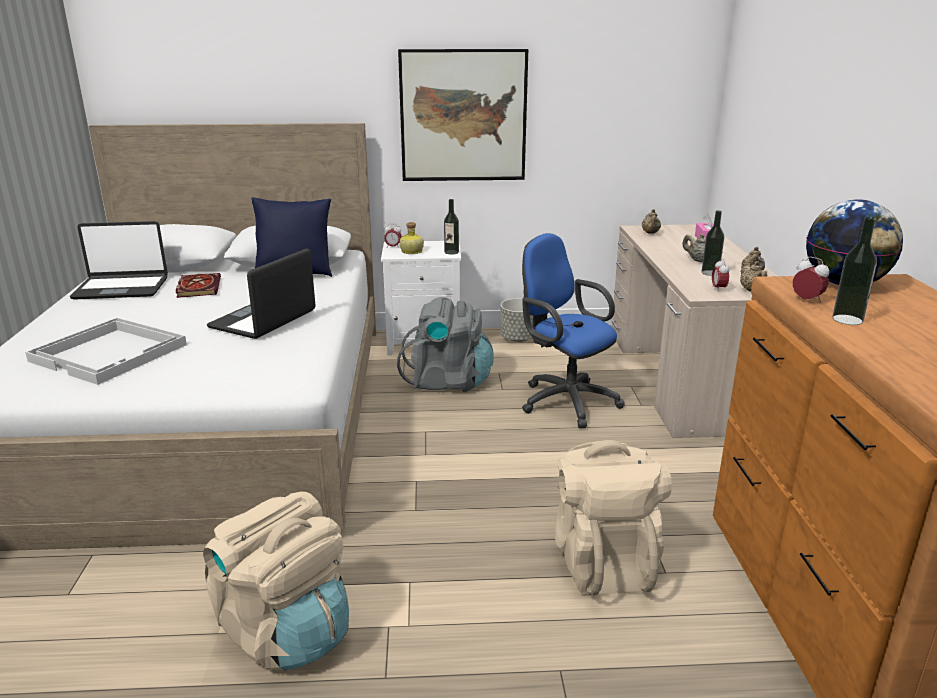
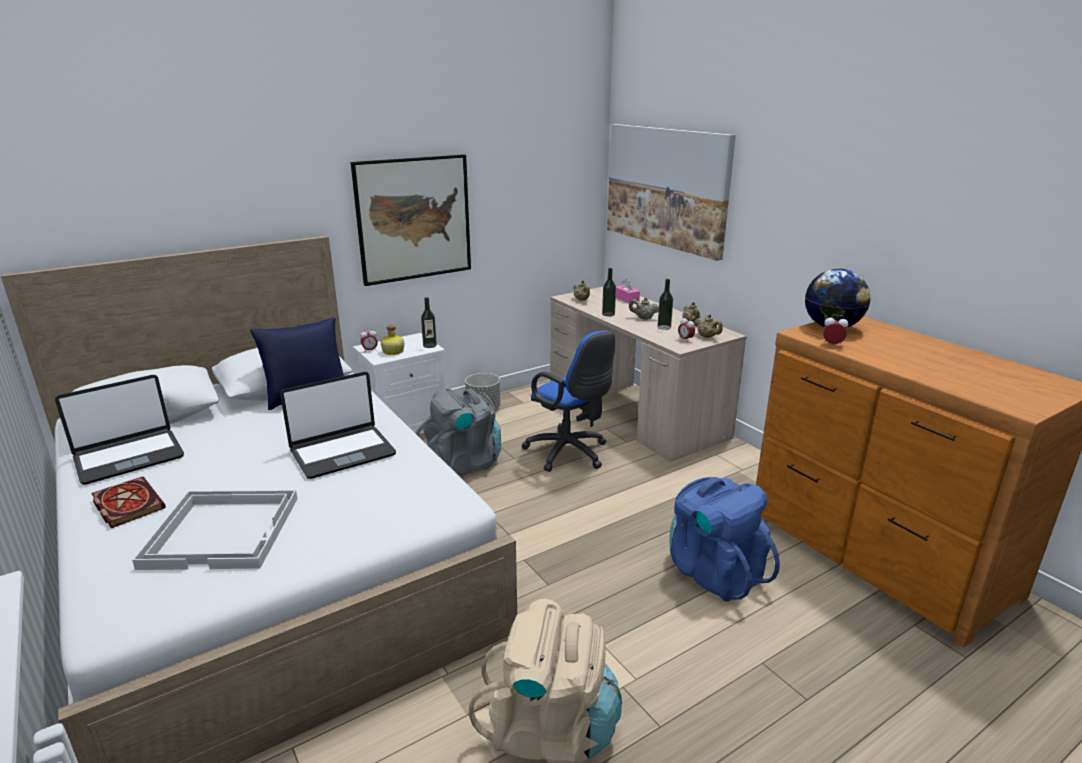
camera: 30 degrees left, 0 degrees up
book [176,273,221,298] -> book moved to [91,476,166,528]
laptop [207,249,316,339] -> laptop turned 120 degrees counterclockwise [280,372,396,479]
blue office chair [522,233,624,428] -> blue office chair turned 150 degrees counterclockwise [522,330,615,472]
beige backpack [555,440,672,596] -> blue backpack [670,477,780,602]
bottle [832,217,877,325] -> bottle moved to [602,268,616,316]
none -> picture [607,124,736,261]

